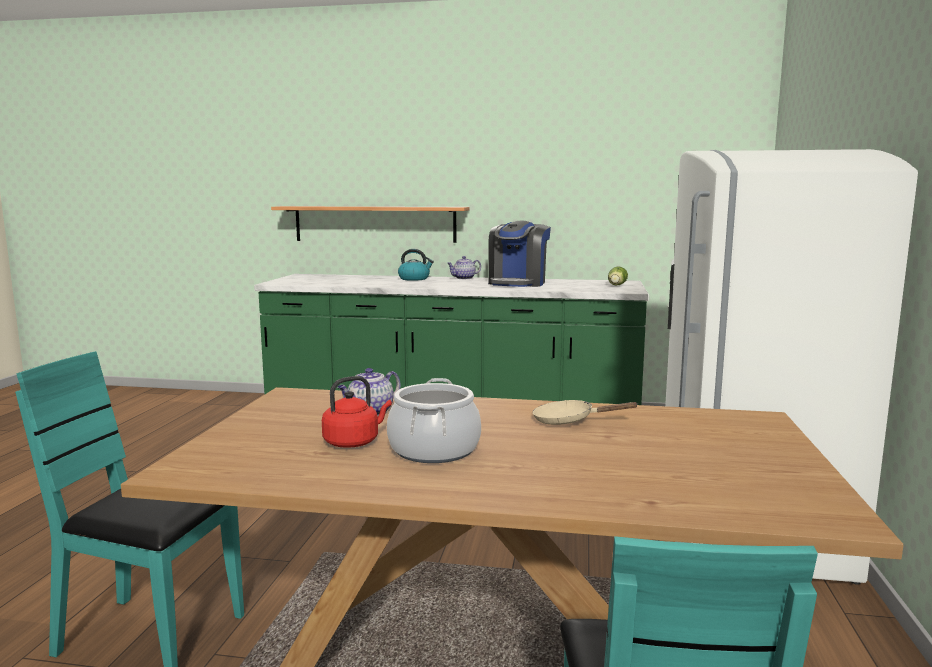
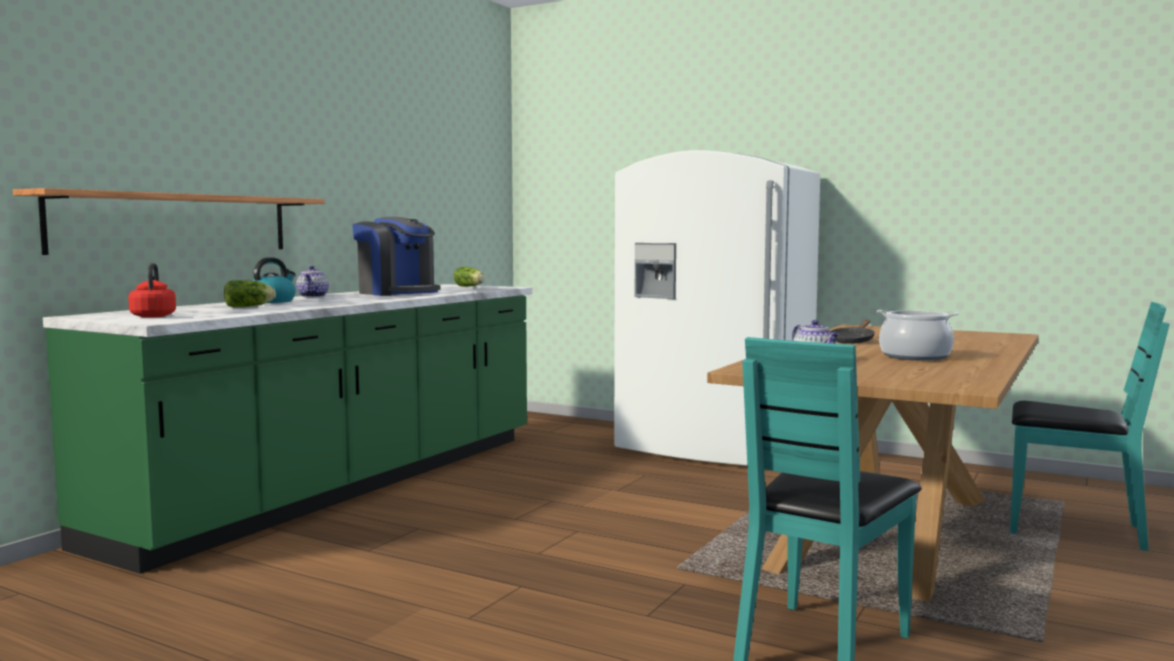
camera: 70 degrees left, 5 degrees down
red kettle [322,376,392,448] -> red kettle moved to [128,263,176,318]
beige frying pan [533,400,639,425] -> black frying pan [830,320,875,344]
none -> lettuce [224,280,276,307]

